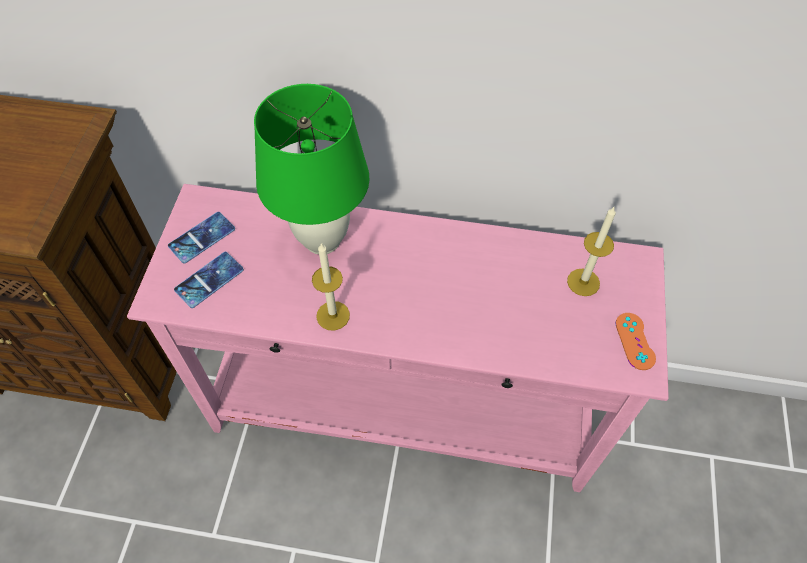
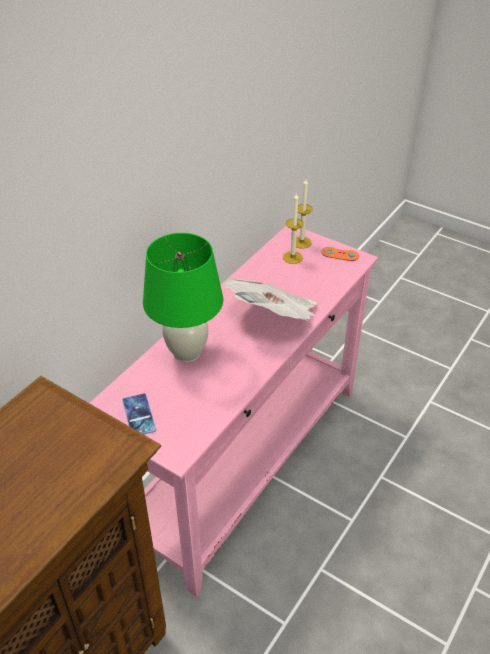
camera: 65 degrees left, 15 degrees down
phone [174,252,244,308] -> none
candle [312,243,350,330] -> candle moved to [296,179,313,249]
none -> newspaper [224,278,317,321]

